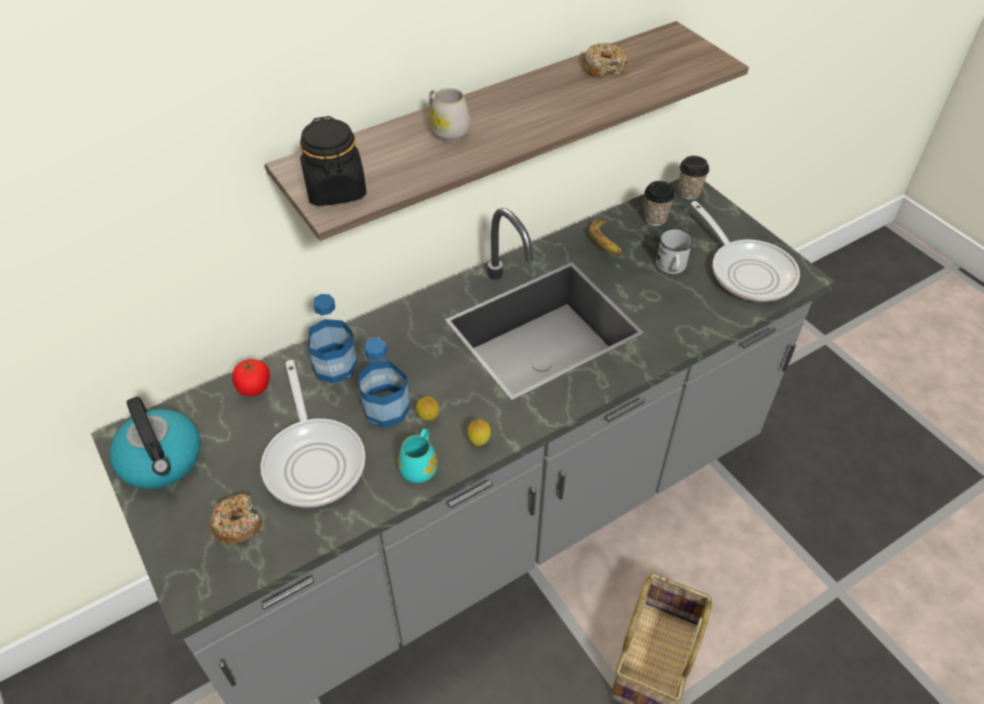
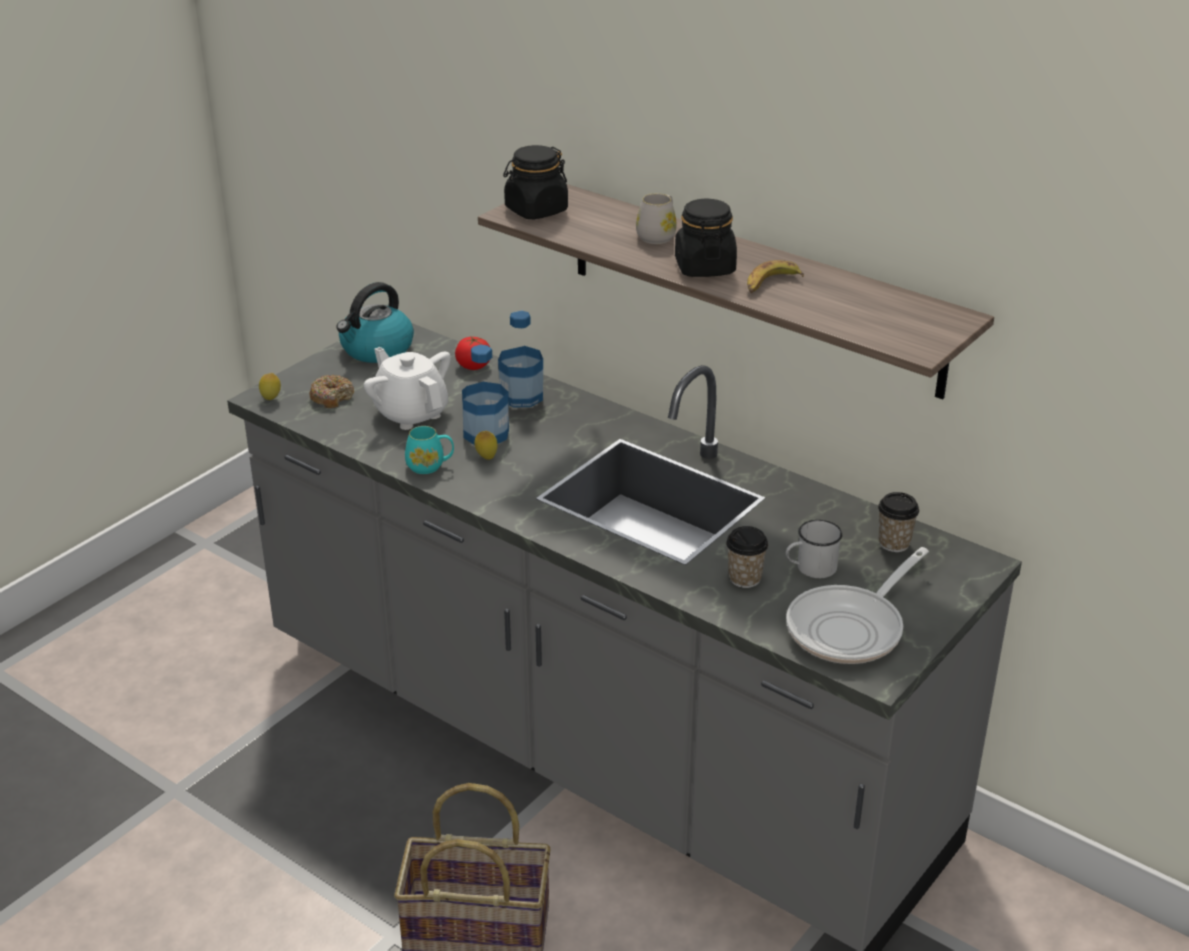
camera: 70 degrees right, 15 degrees down
frying pan [260,360,365,508] -> white teapot [364,347,451,430]
lemon [467,419,491,446] -> lemon moved to [259,373,281,400]
donut [582,43,628,78] -> none
banana [588,220,622,255] -> banana moved to [747,260,804,293]
cup [678,156,709,200] -> cup moved to [726,526,768,588]
none -> black jar [675,199,737,277]

